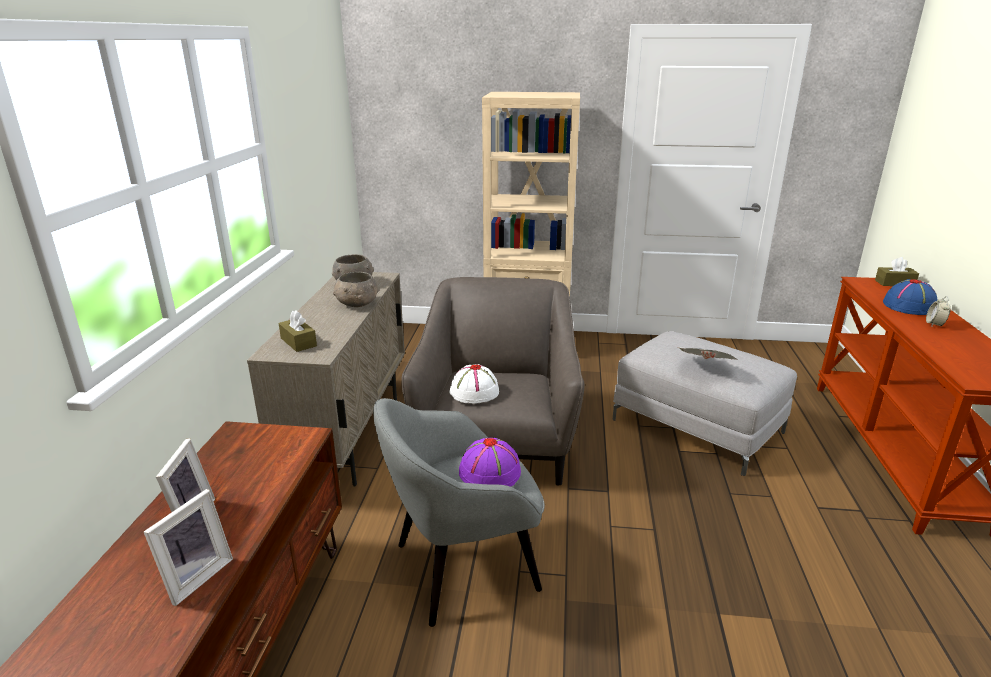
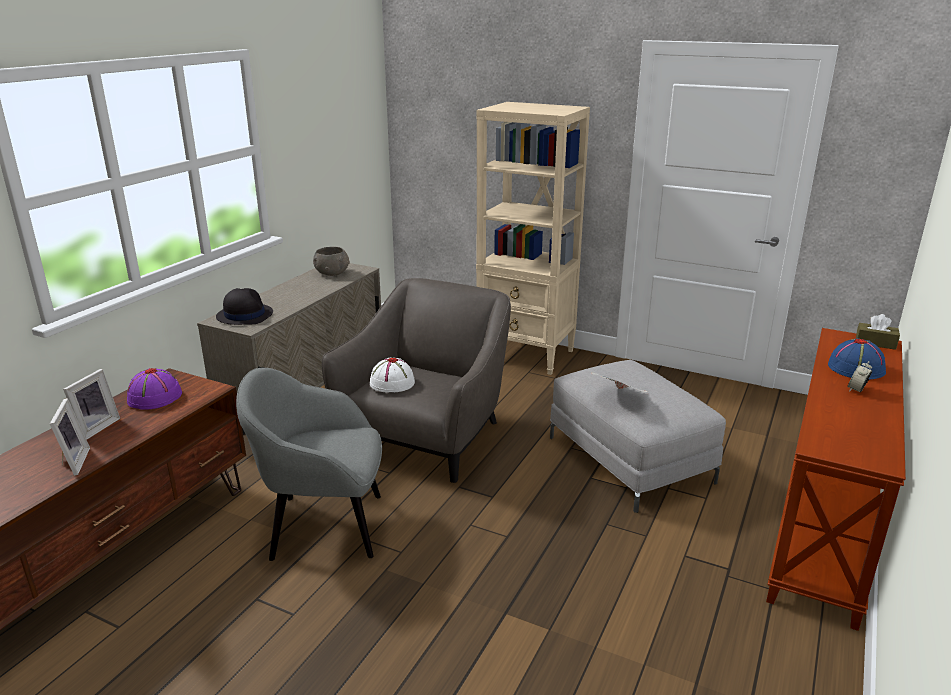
camera: 20 degrees right, 0 degrees up
picture frame [144,489,233,606] -> picture frame turned 60 degrees counterclockwise [50,398,90,476]
brown tissue box [279,310,317,352] -> black hat [216,288,273,325]
grey bowl [333,272,379,307] -> none
purple hat [459,438,521,487] -> purple hat moved to [127,368,182,410]

